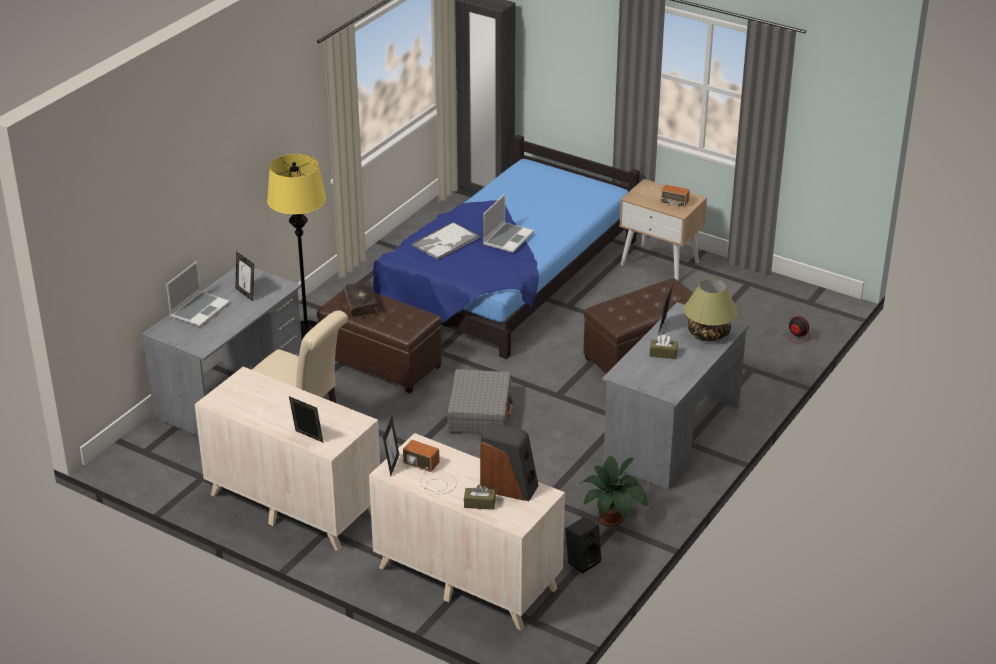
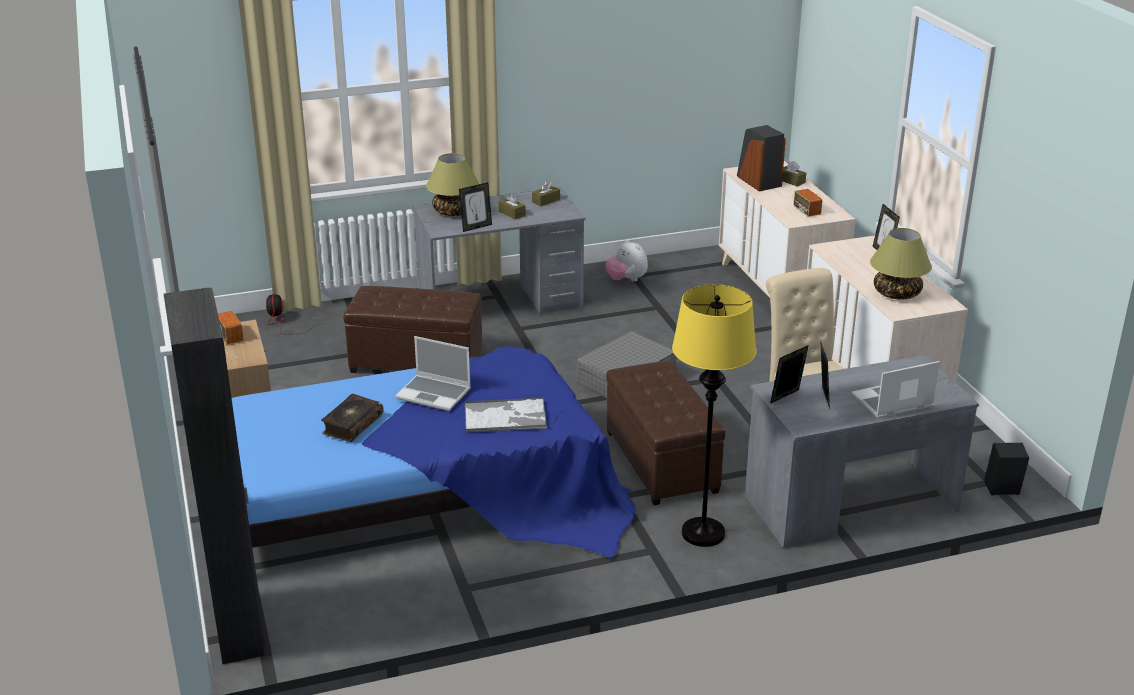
camera: 140 degrees left, 5 degrees down
book [343,281,379,318] -> book moved to [321,394,383,442]
picture frame [383,417,399,476] -> picture frame moved to [770,345,809,404]
laptop [483,194,534,253] -> laptop turned 135 degrees counterclockwise [395,336,471,411]
black speaker [565,517,601,574] -> black speaker moved to [984,443,1029,495]
potted plant [580,456,648,526] -> plush toy [606,239,648,282]
none -> brown tissue box [532,181,560,206]
none -> table lamp [870,228,932,300]

